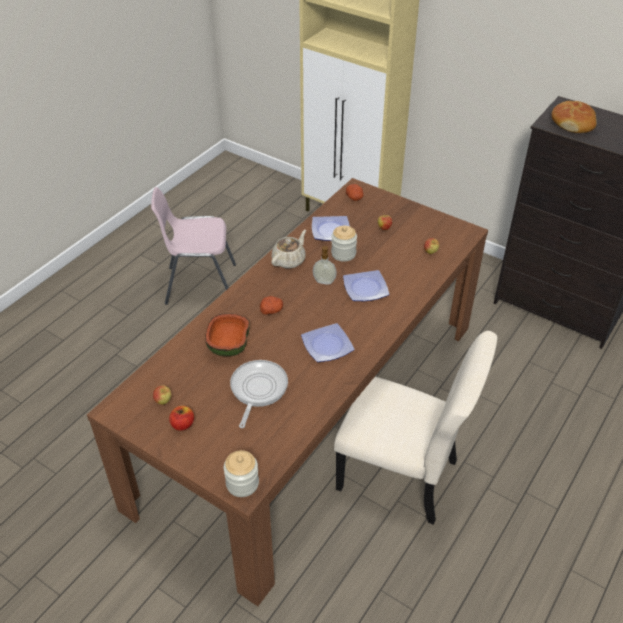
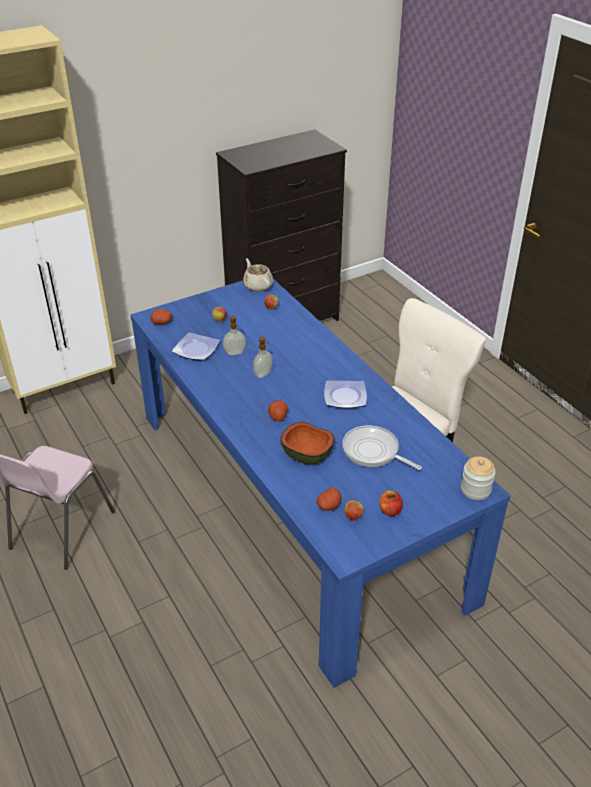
camera: 65 degrees left, 5 degrees down
brown dining table [87,178,488,606] -> blue dining table [130,279,510,688]
beige teapot [271,230,306,269] -> beige teapot moved to [243,258,273,292]
jar [331,226,357,262] -> soap dispenser [223,315,246,355]
plate [343,270,389,301] -> none
bread [551,101,597,133] -> none
none -> potato [317,487,342,511]

